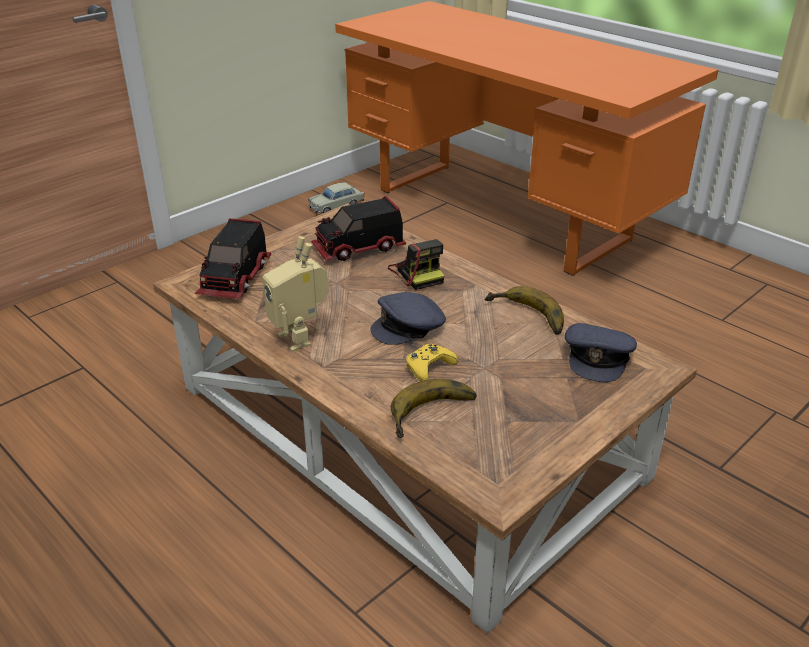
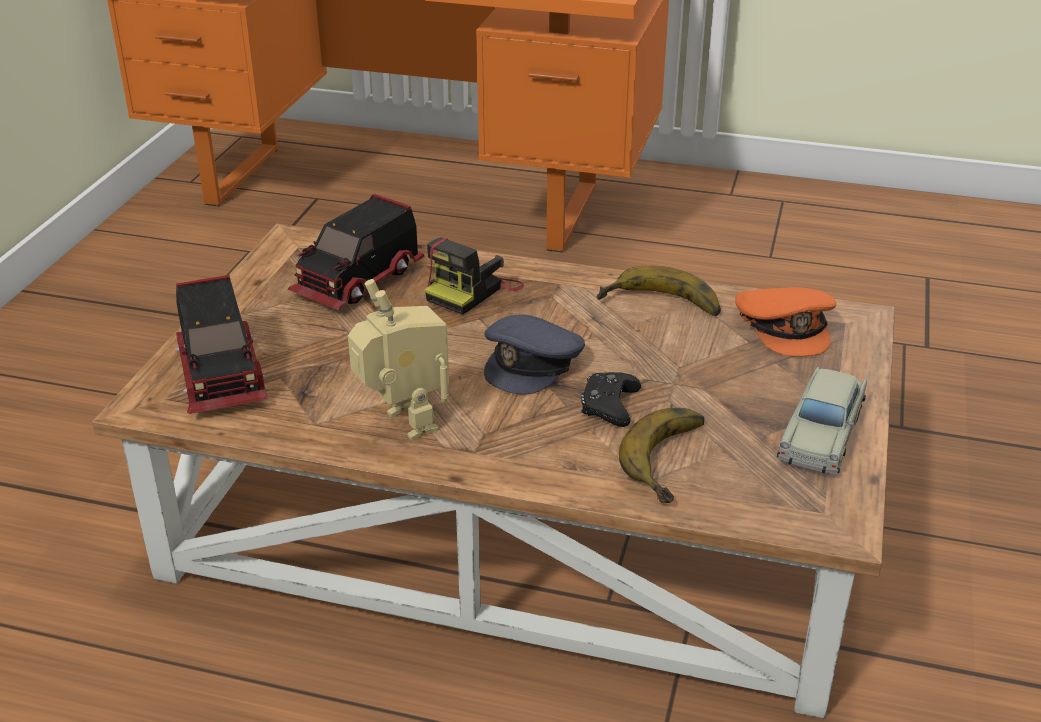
camera: 30 degrees left, 0 degrees up
toy robot [262,236,328,352] -> toy robot turned 150 degrees counterclockwise [348,279,449,440]
beige toy car [308,182,364,214] -> beige toy car moved to [777,367,867,474]
camera [388,239,444,290] -> camera turned 90 degrees clockwise [425,237,524,315]
yellow game controller [406,344,458,381] -> black game controller [581,372,641,427]
grey cap [565,323,637,382] -> orange cap [735,287,837,357]

